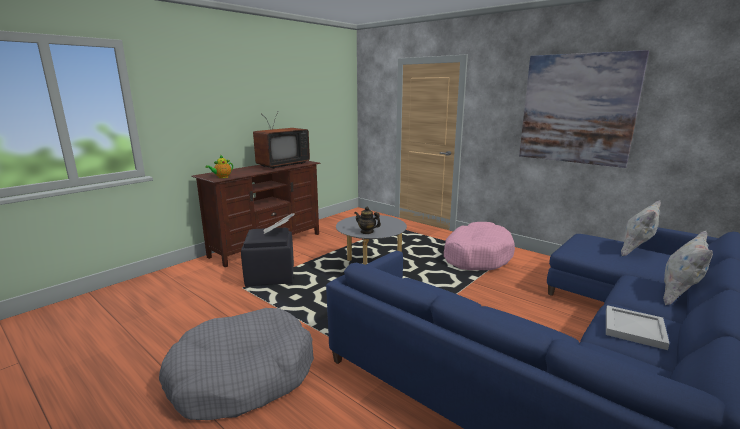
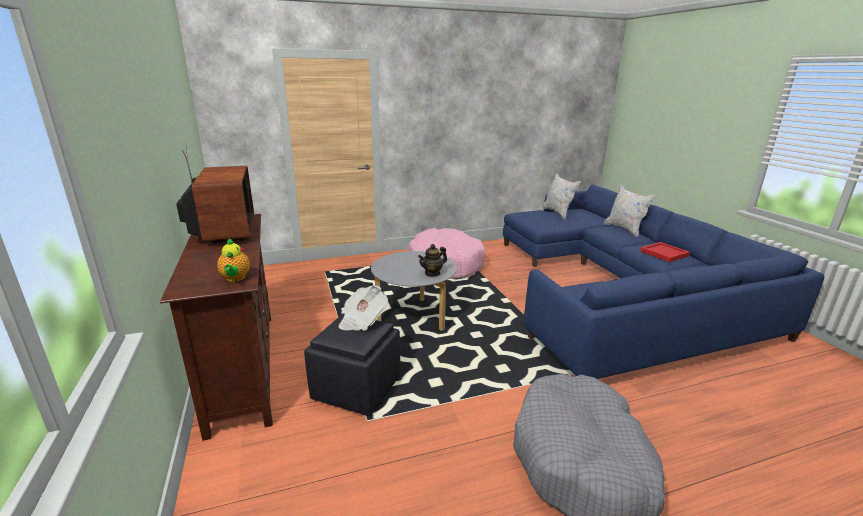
camera: 60 degrees left, 5 degrees up
picture [519,50,649,168] -> none
white tray [606,305,670,350] -> red tray [640,242,690,262]

